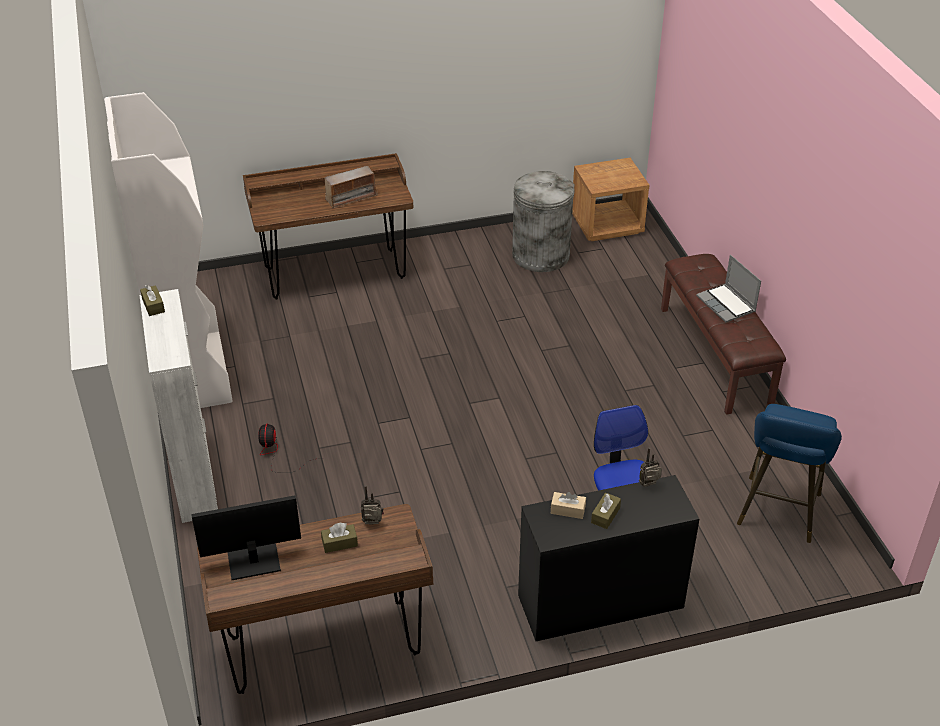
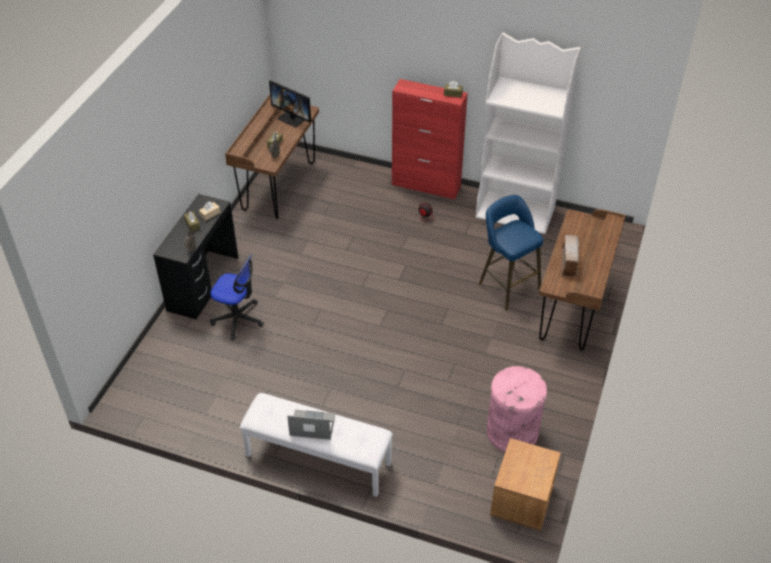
camera: 125 degrees right, 5 degrees up
white cabinet [139,289,218,523] -> red cabinet [392,79,468,199]
monitor [191,495,301,580] -> monitor turned 105 degrees clockwise [269,80,311,127]
grey trash can [512,171,575,272] -> pink trash can [487,366,547,452]
brown bench [661,254,786,415] -> white bench [240,393,393,497]
blue stool [737,404,842,543] -> blue stool moved to [479,195,543,311]

